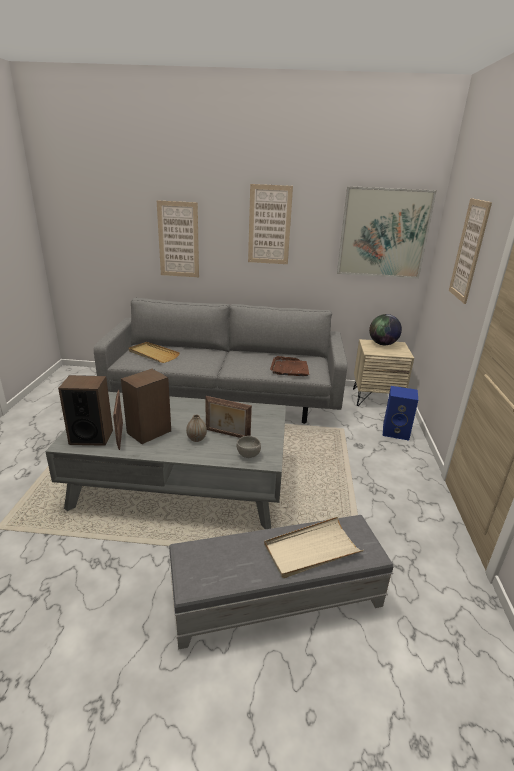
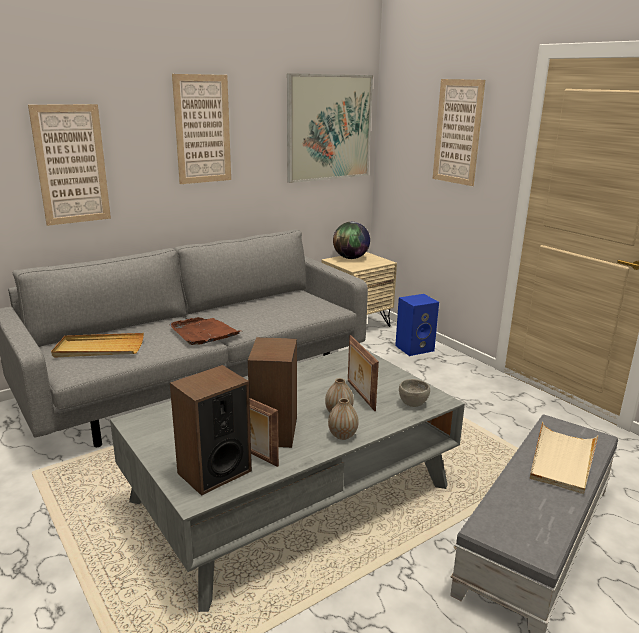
camera: 40 degrees left, 5 degrees down
picture frame [205,396,252,438] -> picture frame turned 90 degrees clockwise [348,335,379,411]
brown tray [270,356,310,376] -> brown tray moved to [169,317,240,345]
none -> vase [328,398,359,440]

